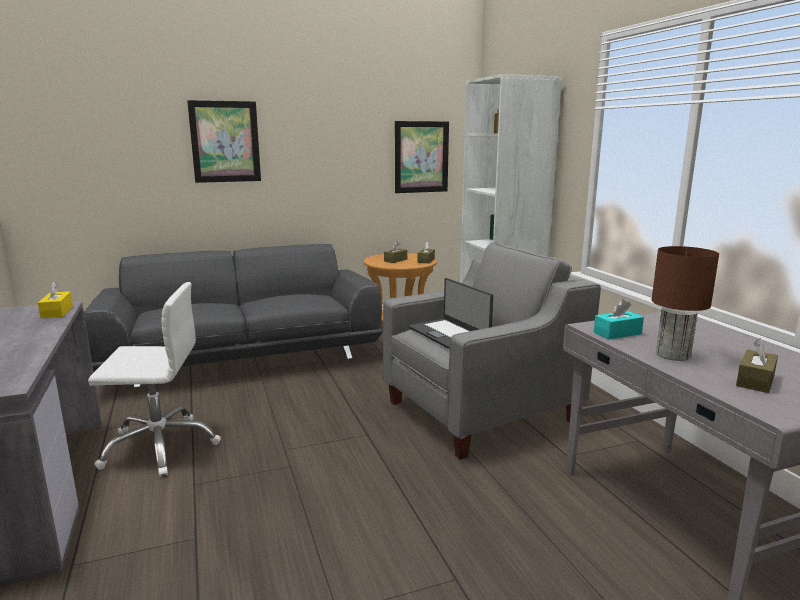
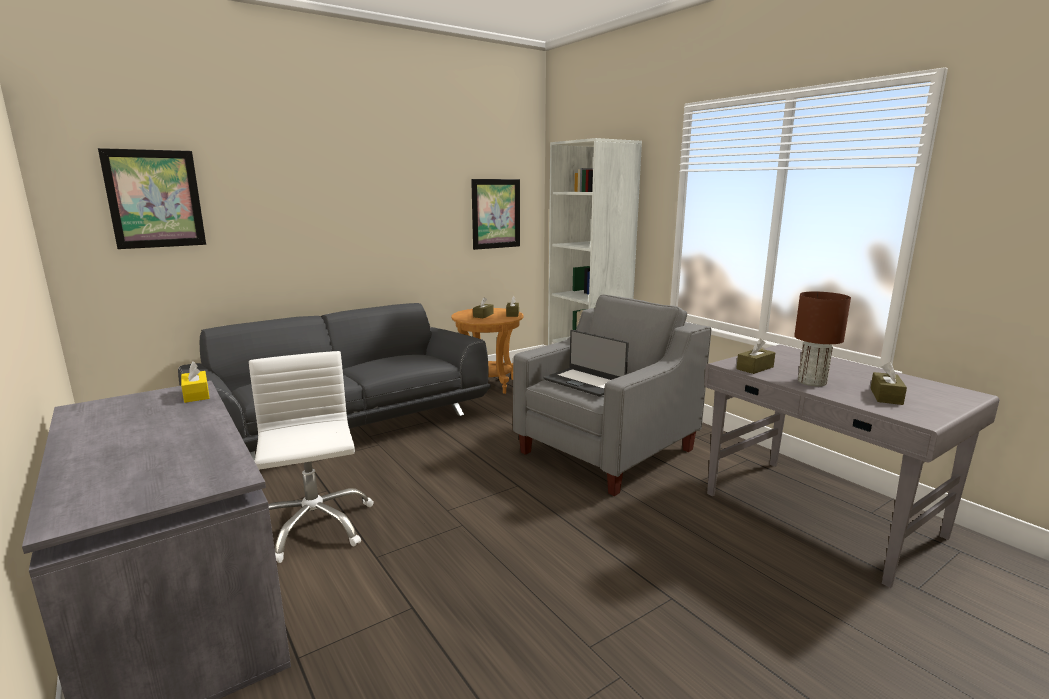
camera: 15 degrees left, 0 degrees up
white office chair [88,282,221,477] -> white office chair turned 90 degrees counterclockwise [249,351,373,563]
picture [187,100,261,183] -> picture moved to [98,148,206,249]
turquoise tissue box [594,299,644,340] -> brown tissue box [736,339,775,374]

